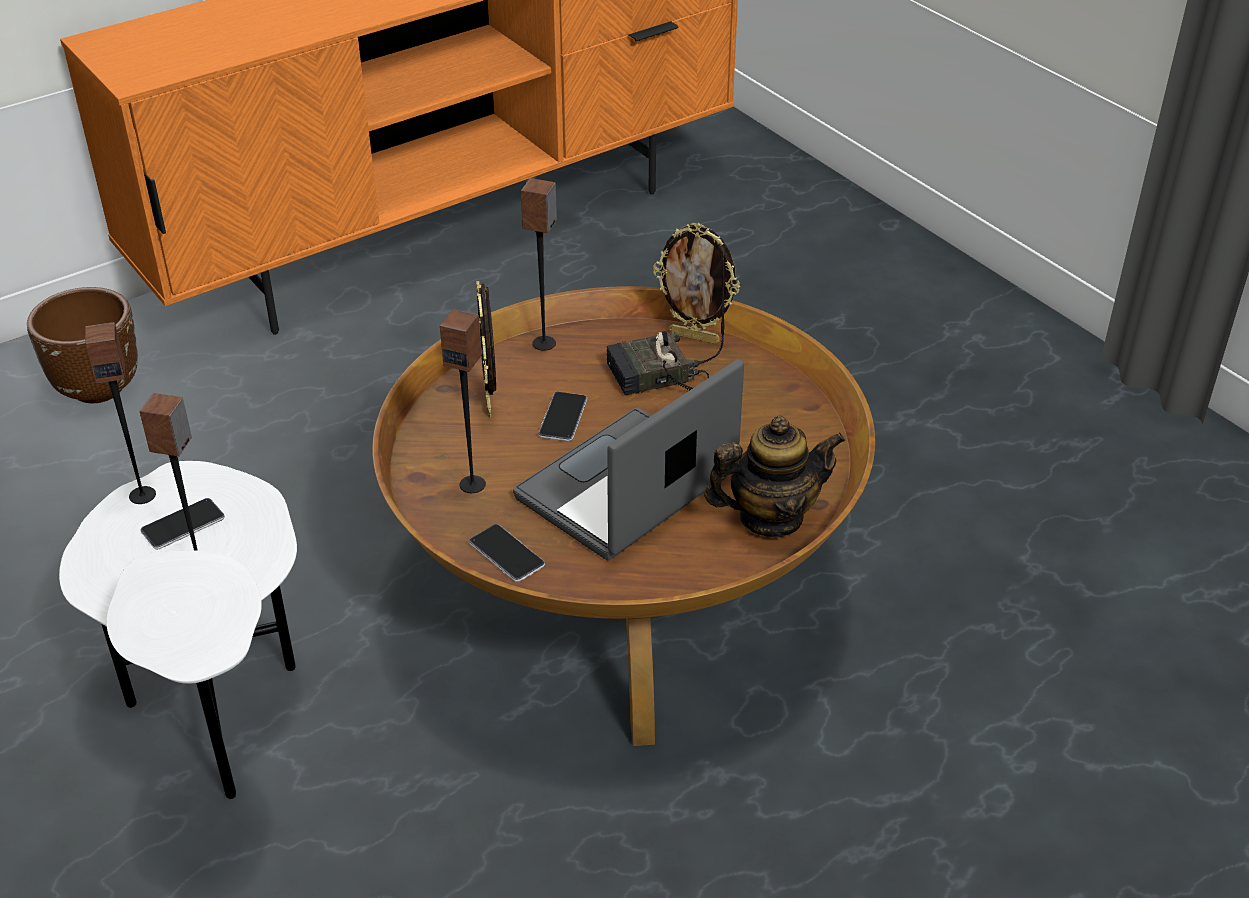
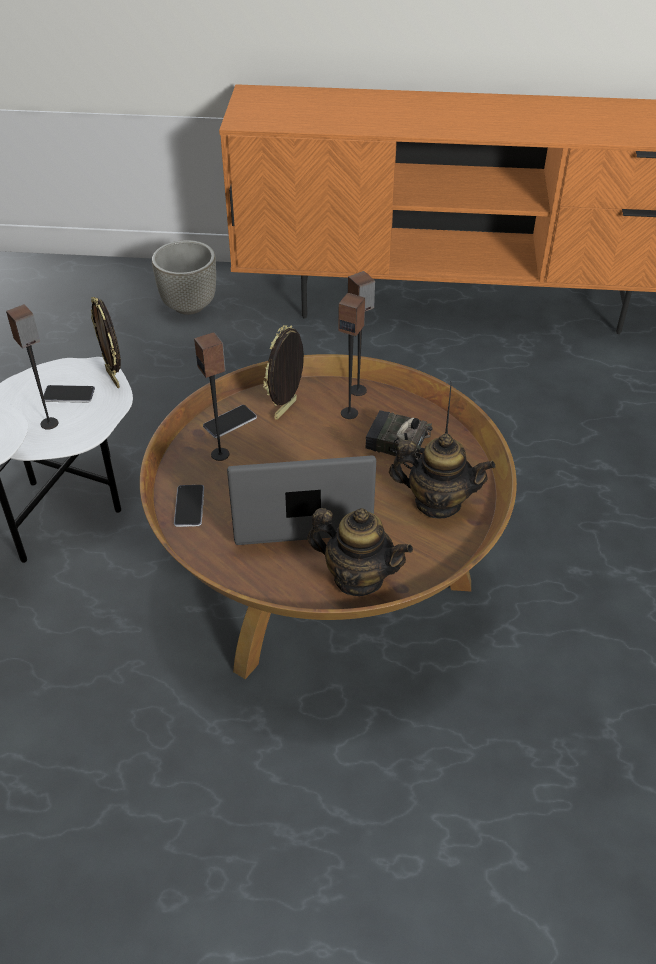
camera: 40 degrees right, 5 degrees up
brown planter [27,287,138,403] -> grey planter [152,240,216,315]
speaker [85,322,156,504] -> speaker moved to [338,293,365,419]
phone [538,392,587,441] -> phone moved to [203,405,257,438]
picture frame [653,223,740,344] -> picture frame moved to [91,297,121,388]
none -> teapot [389,433,495,518]

